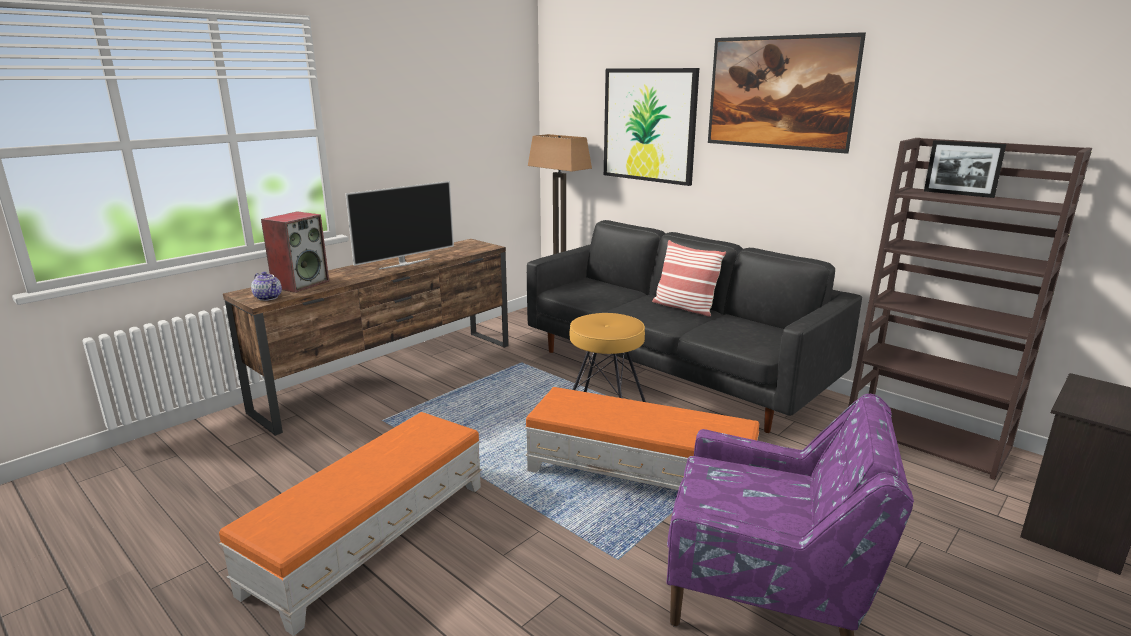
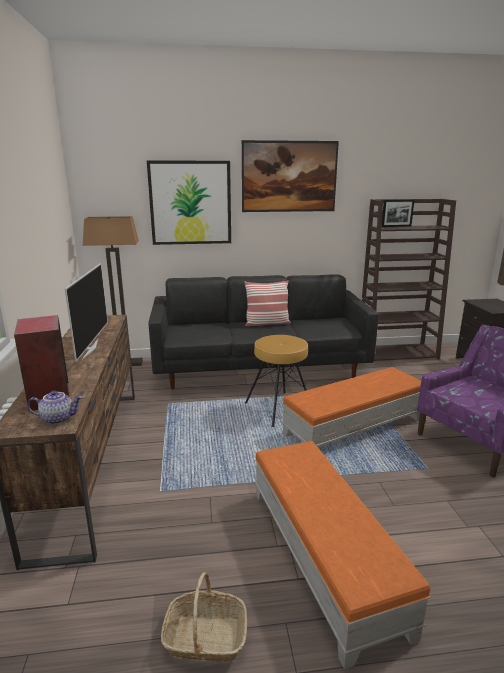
camera: 50 degrees left, 0 degrees up
none -> basket [161,572,247,662]

